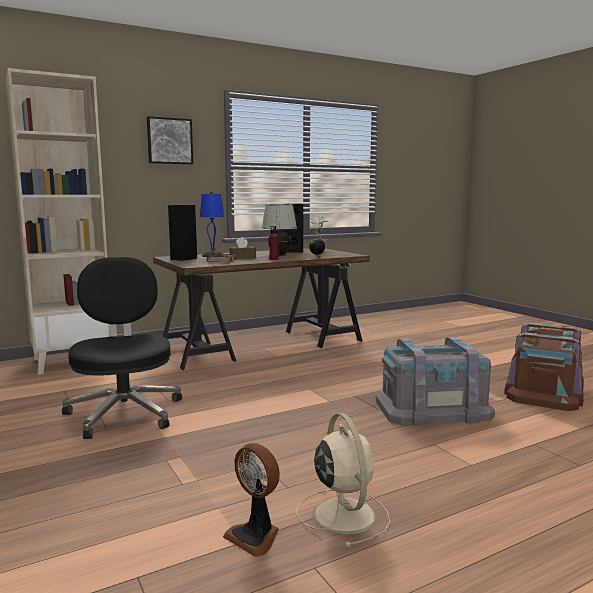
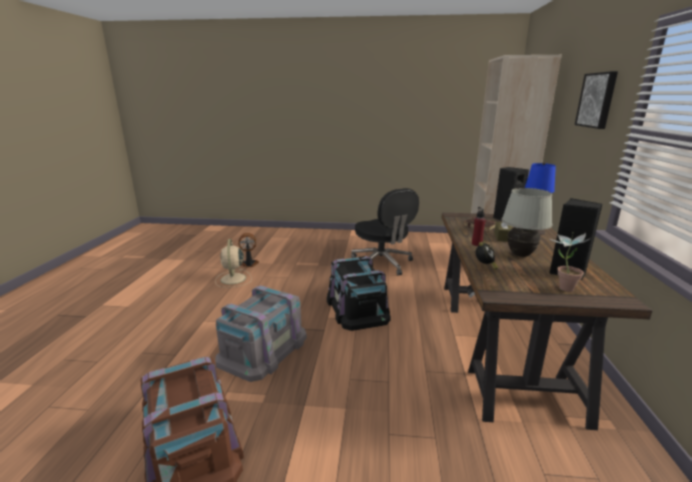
camera: 125 degrees right, 10 degrees up
black office chair [62,257,182,439] -> black office chair turned 45 degrees clockwise [351,188,419,275]
beige fan [296,413,390,547] -> beige fan turned 60 degrees clockwise [215,239,252,287]
none -> black storage box [327,256,391,331]

